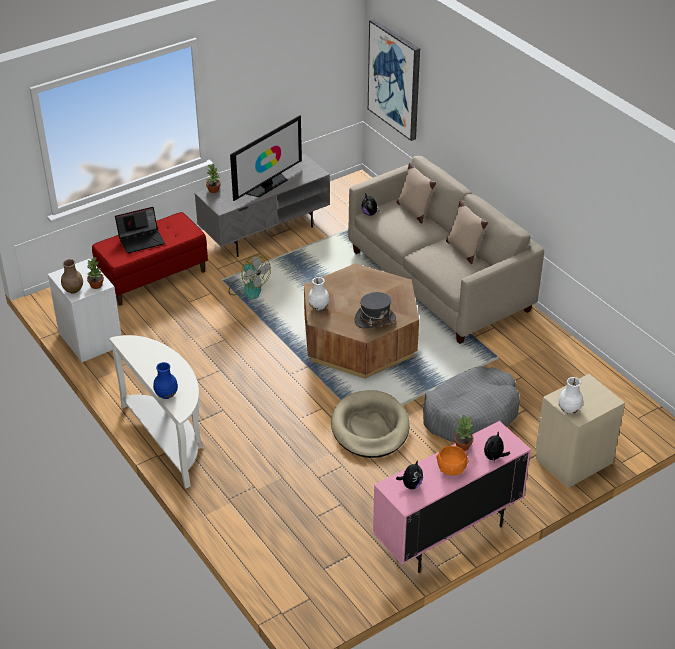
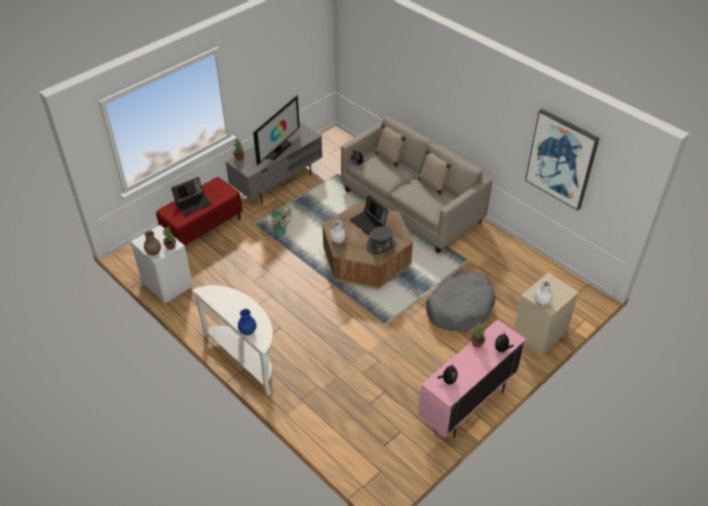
camera: 10 degrees left, 5 degrees up
beige dog bed [331,390,410,458] -> none
picture [368,19,420,141] -> picture moved to [525,109,600,211]
orange bowl [436,446,469,476] -> none
none -> laptop [350,195,388,236]

